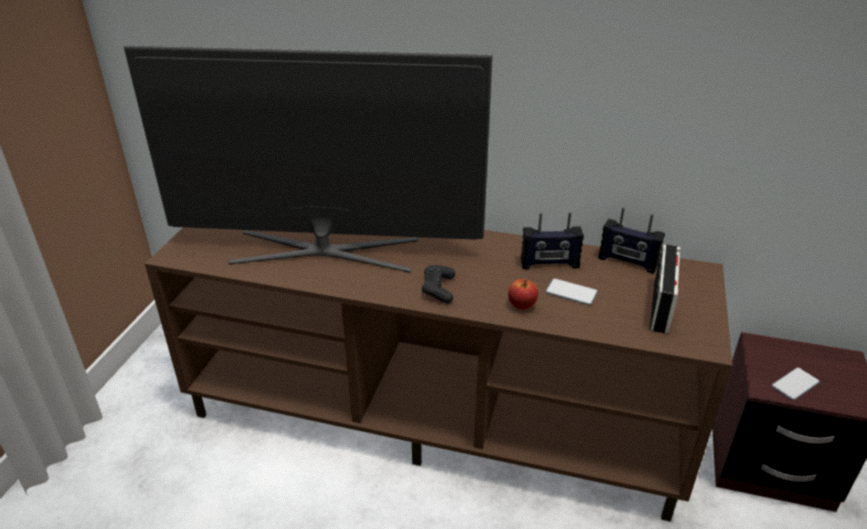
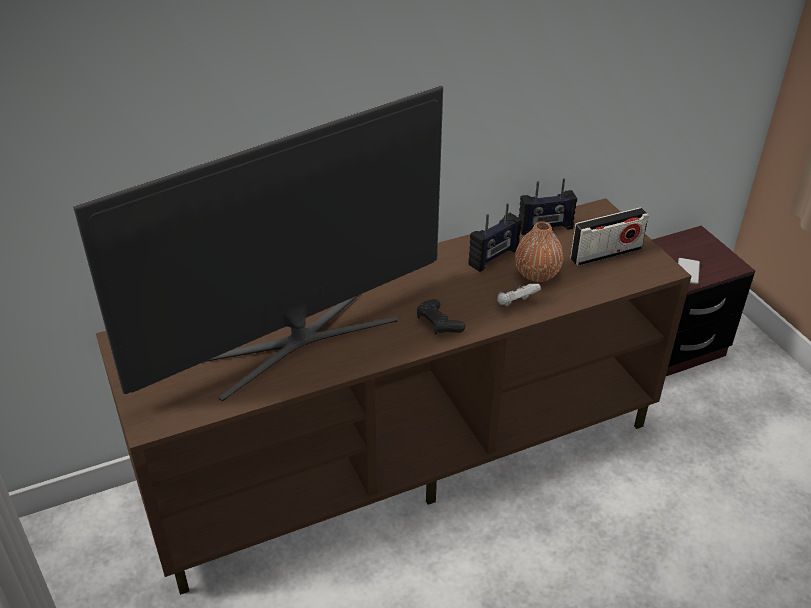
camera: 40 degrees left, 5 degrees up
apple [508,279,538,310] -> white game controller [497,284,541,307]
phone [546,278,598,305] -> orange vase [515,221,563,282]
radio [650,244,681,333] -> radio turned 90 degrees clockwise [570,207,649,266]

